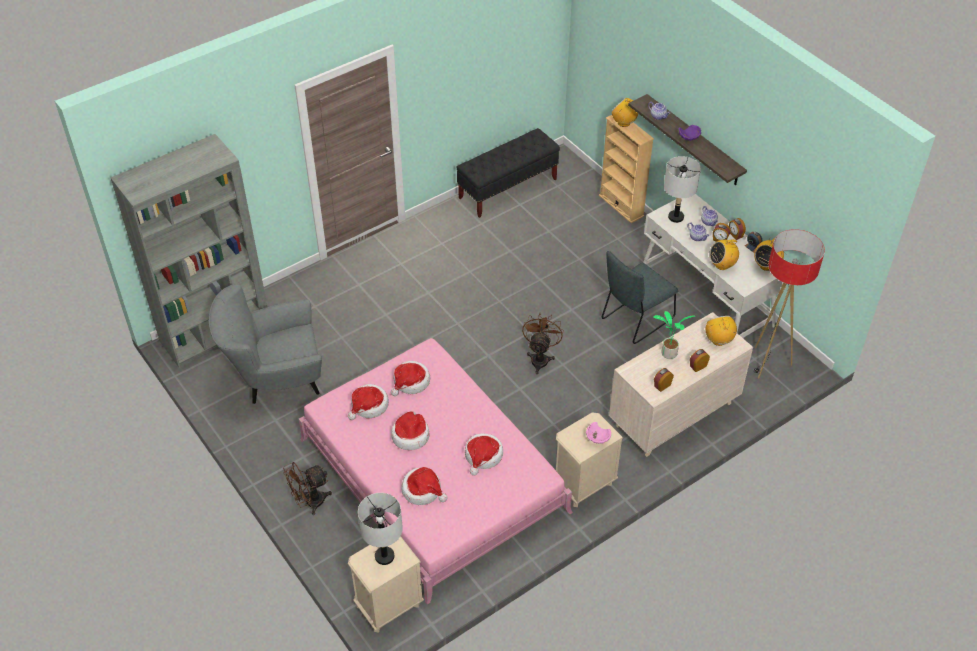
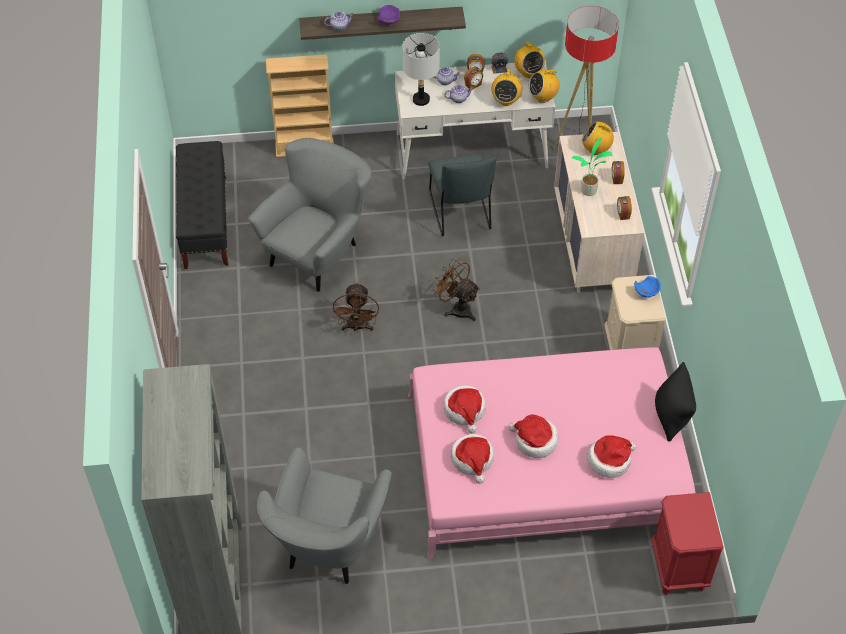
camera: 60 degrees left, 5 degrees up
brown fan [283,462,332,515] -> brown fan moved to [333,282,379,332]
beige nightstand [348,536,424,633] -> red nightstand [652,492,723,595]
grey table lamp [358,493,403,565] -> none
hat [465,433,503,475] -> none
pink bowl [586,422,611,444] -> blue bowl [634,276,661,298]
radio [611,98,638,127] -> radio moved to [528,70,560,103]
none -> grey armchair [248,138,371,292]
none -> black pillow [655,362,696,442]

